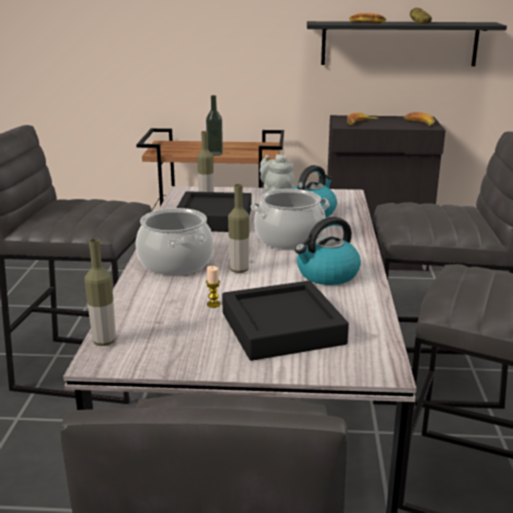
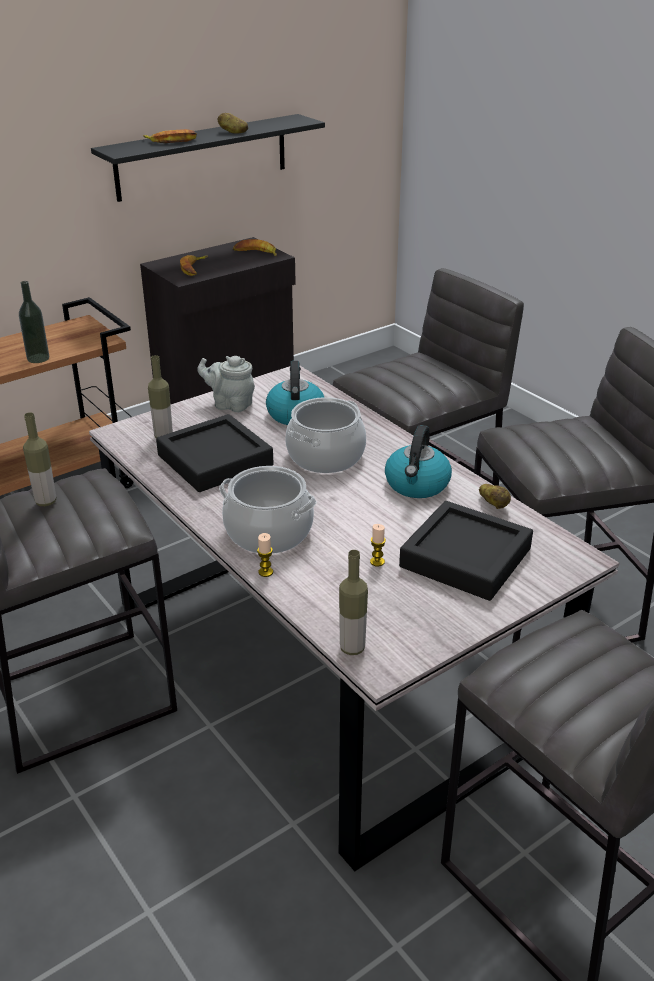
camera: 40 degrees left, 10 degrees up
bottle [228,184,250,273] -> bottle moved to [23,412,56,506]
none -> candle [257,533,273,577]
none -> potato [479,484,511,509]

